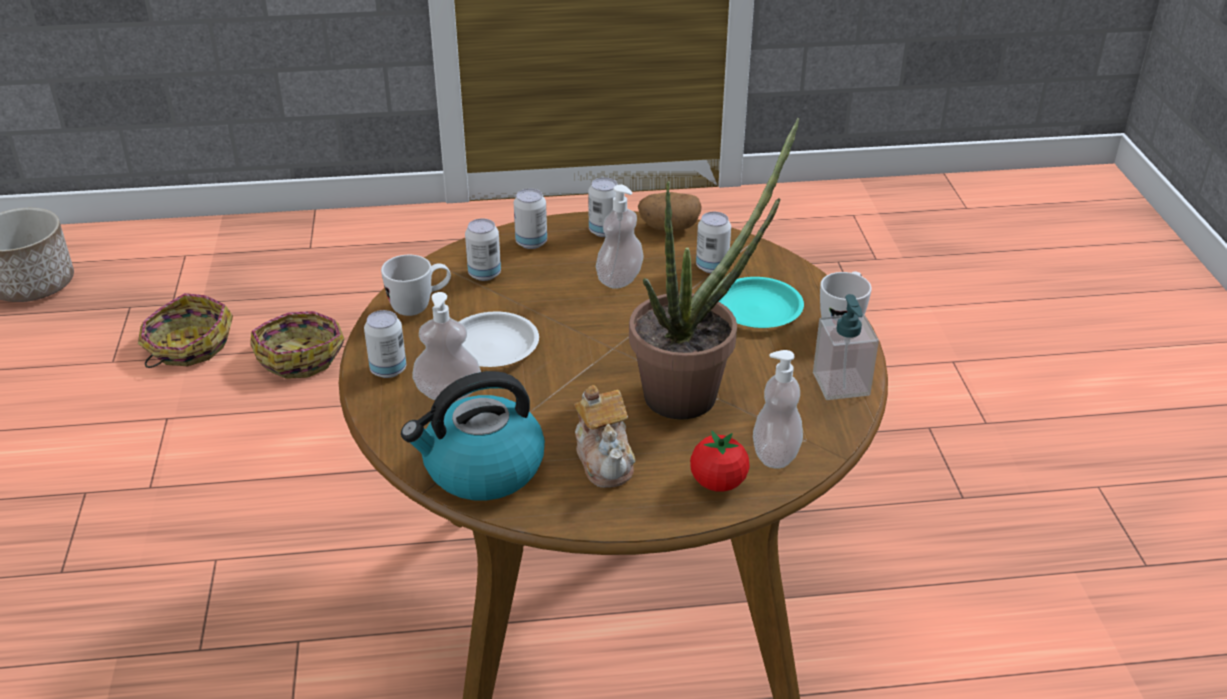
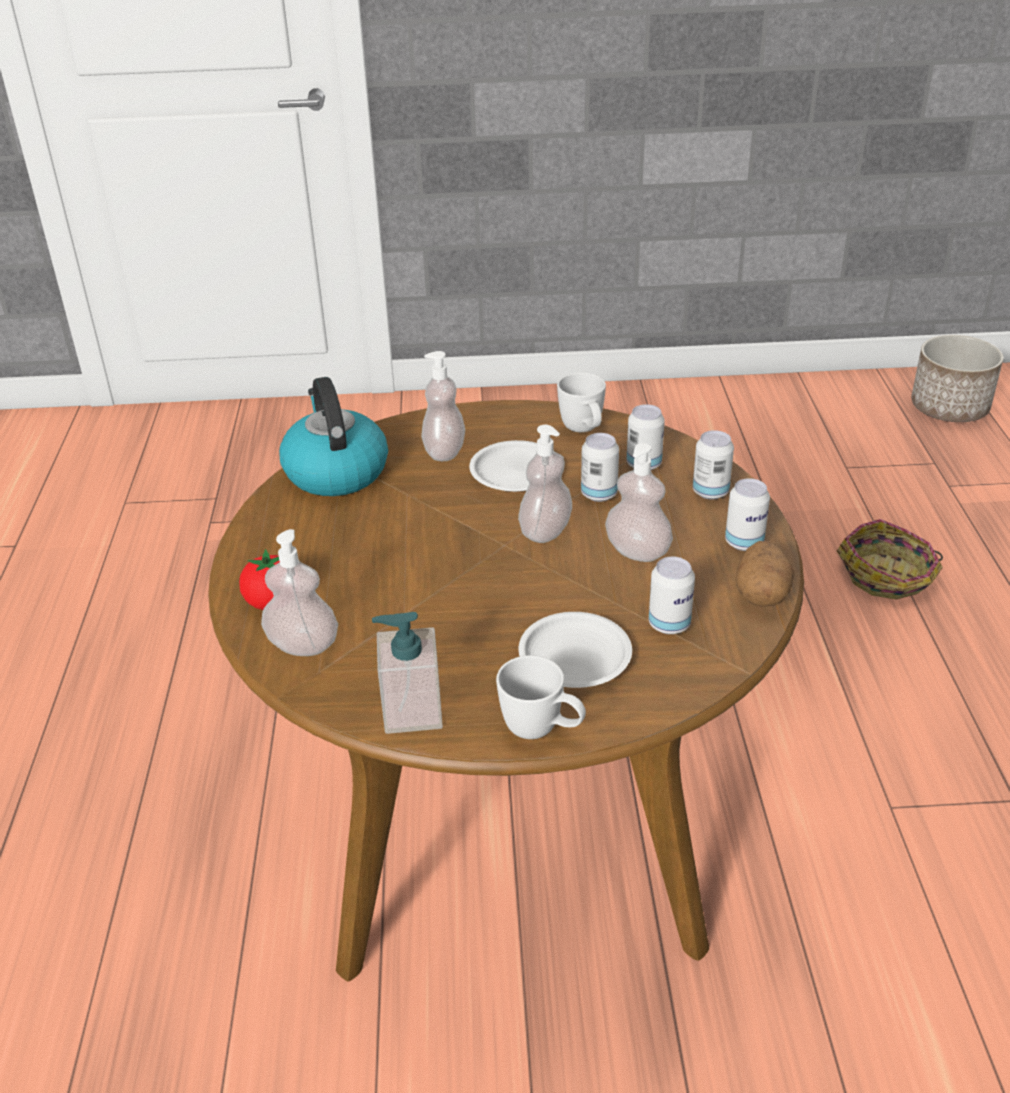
camera: 95 degrees right, 0 degrees up
basket [138,293,233,368] -> none
can [364,310,406,378] -> can moved to [581,433,619,502]
teapot [574,385,635,488] -> none
potted plant [629,117,800,420] -> none
turquoise plate [719,277,804,328] -> white plate [518,612,632,688]
none -> soap dispenser [518,425,572,543]

